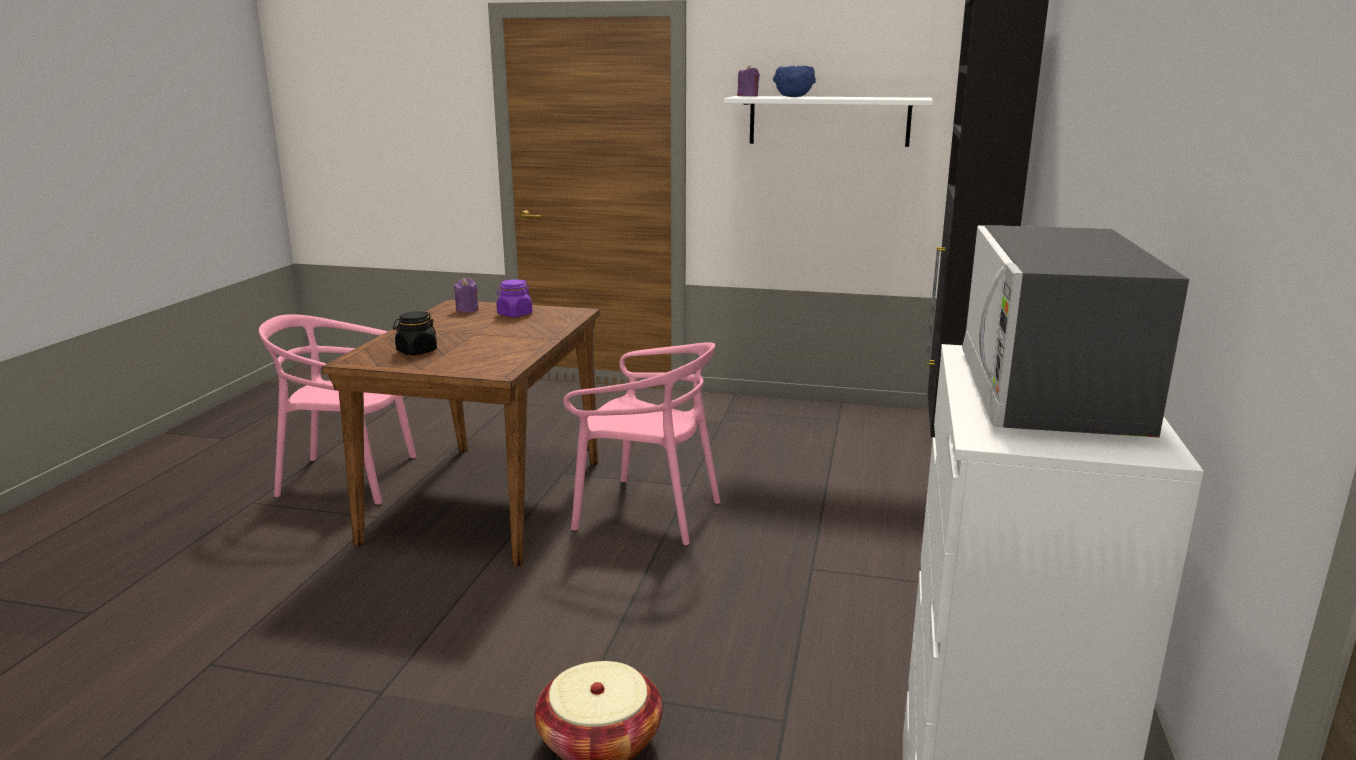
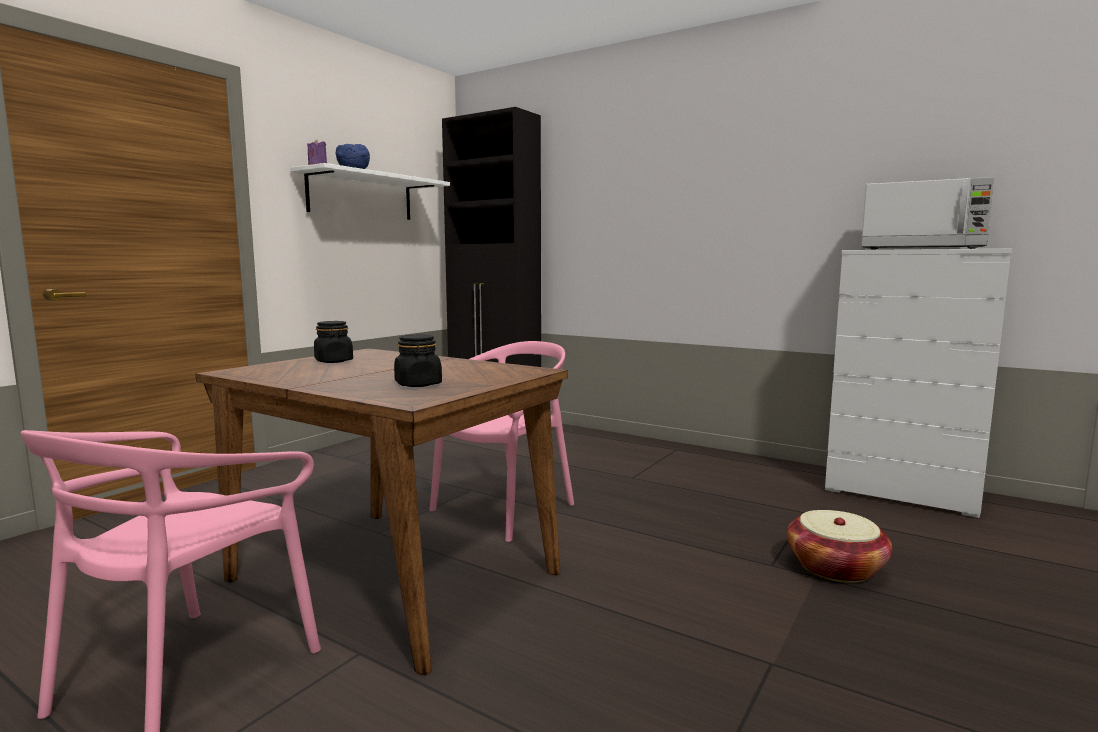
camera: 70 degrees left, 10 degrees down
purple candle [454,278,479,313] -> none
purple jar [496,279,532,317] -> black jar [314,321,353,363]

